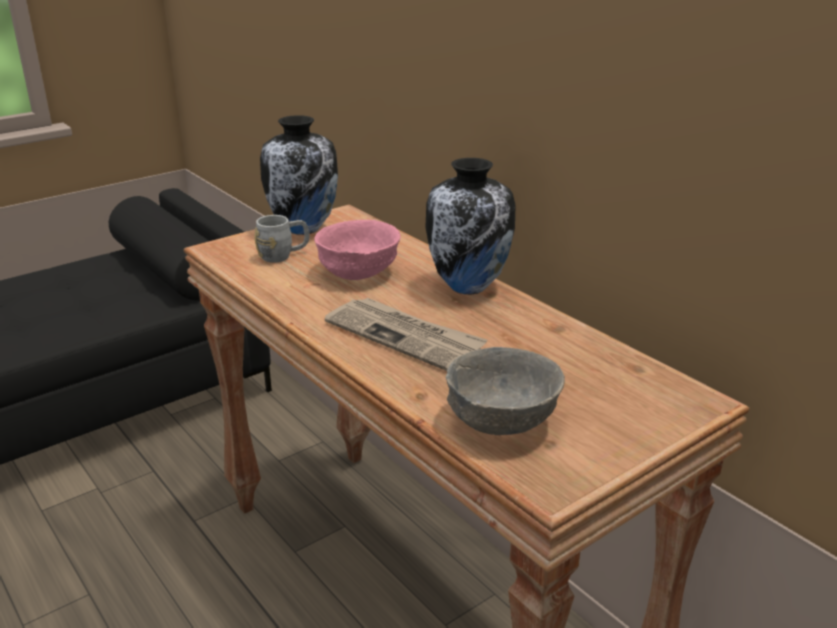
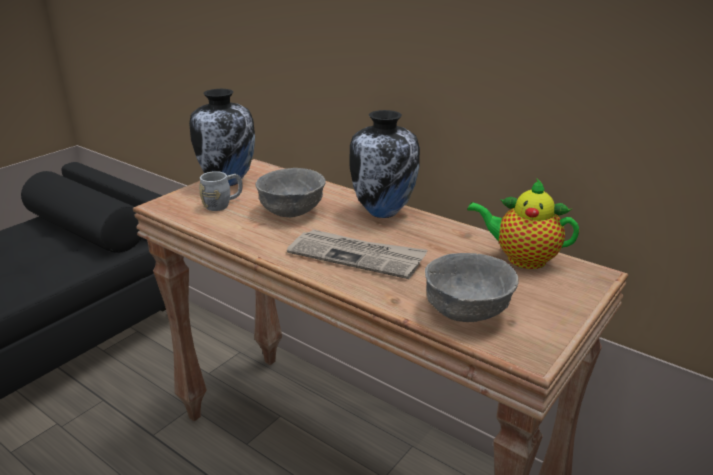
camera: 15 degrees left, 0 degrees up
pink bowl [314,220,401,280] -> grey bowl [256,168,326,217]
none -> teapot [467,179,579,269]

